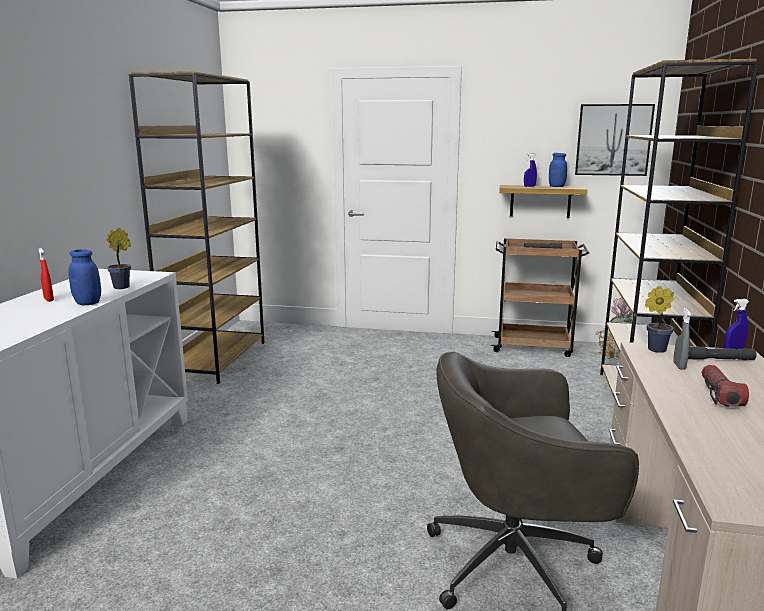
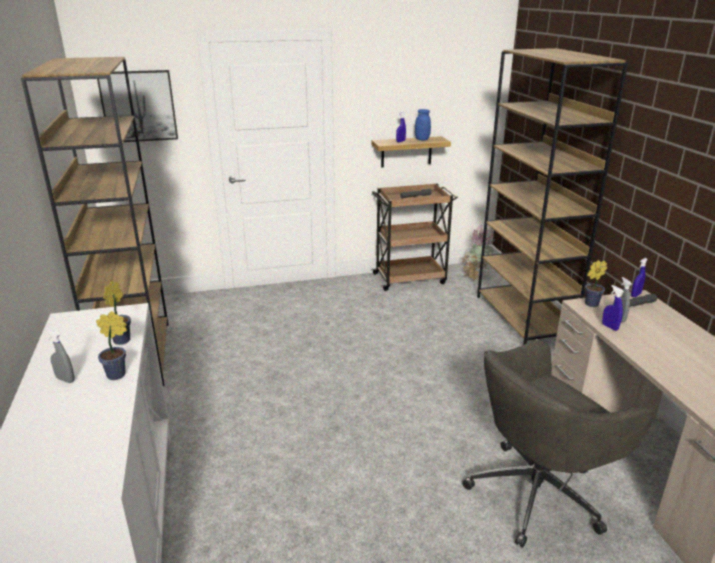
camera: 25 degrees left, 10 degrees up
red spray bottle [38,248,54,302] -> grey spray bottle [45,328,74,383]
blue jar [69,249,101,305] -> potted plant [96,311,127,380]
picture [575,104,655,176] -> picture moved to [97,70,178,142]
flashlight [702,365,749,407] -> none
none -> blue spray bottle [602,285,624,331]

